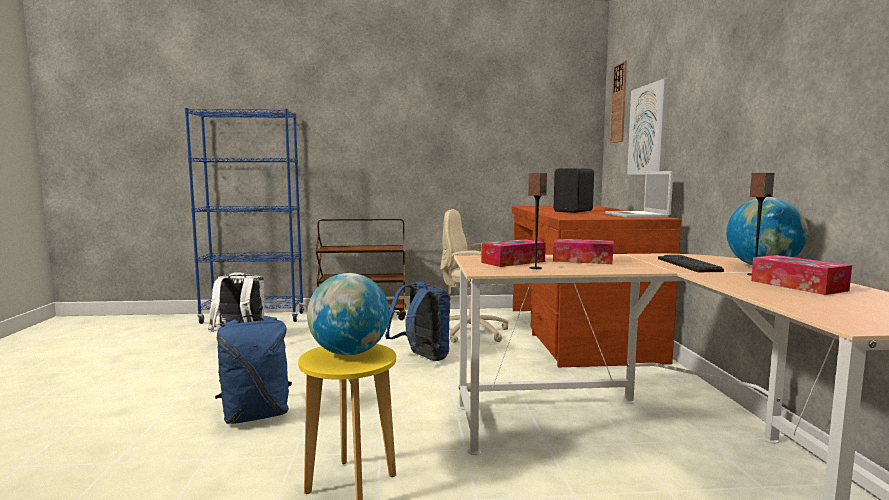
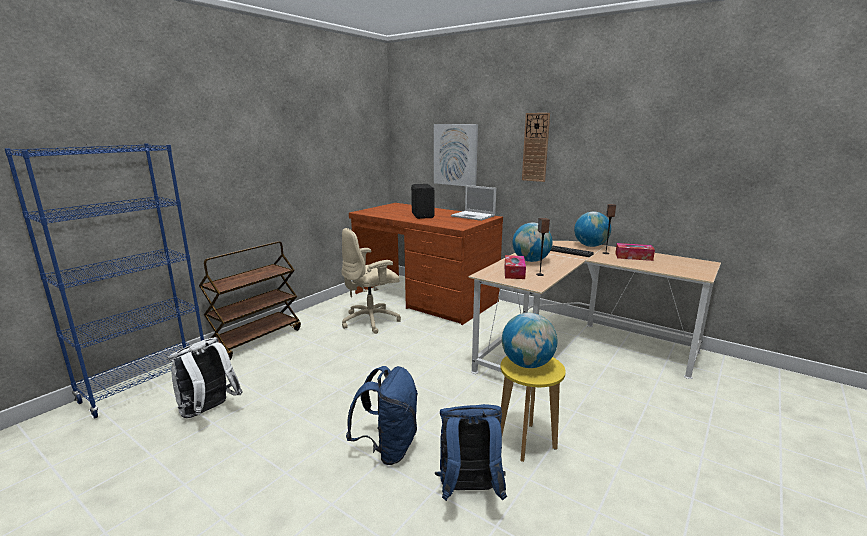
camera: 50 degrees left, 10 degrees up
blue backpack [385,281,450,361] -> blue backpack moved to [435,404,507,501]
tissue box [553,239,614,264] -> globe [512,223,553,262]
wall clock [610,60,627,143] -> wall clock moved to [522,113,550,182]

